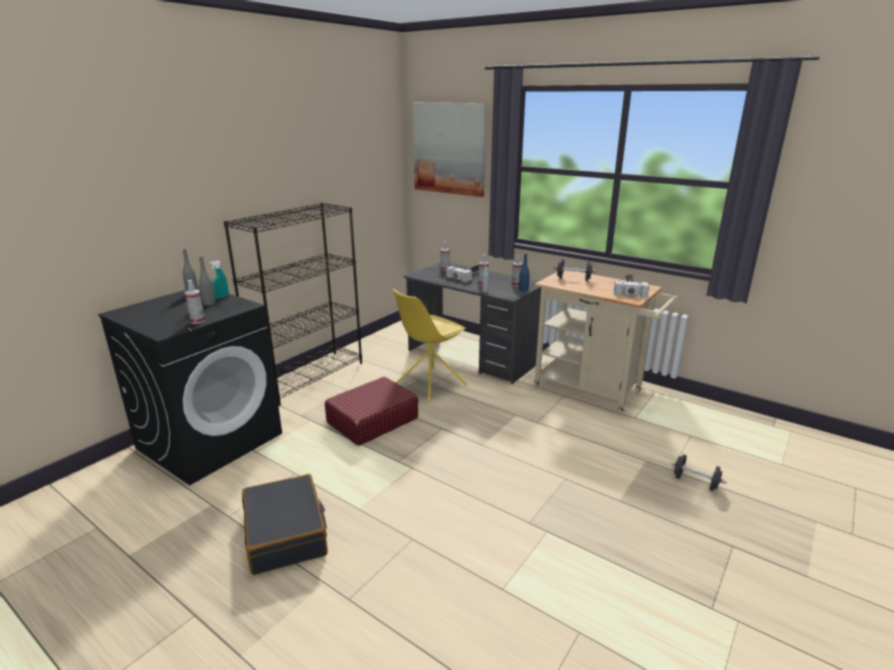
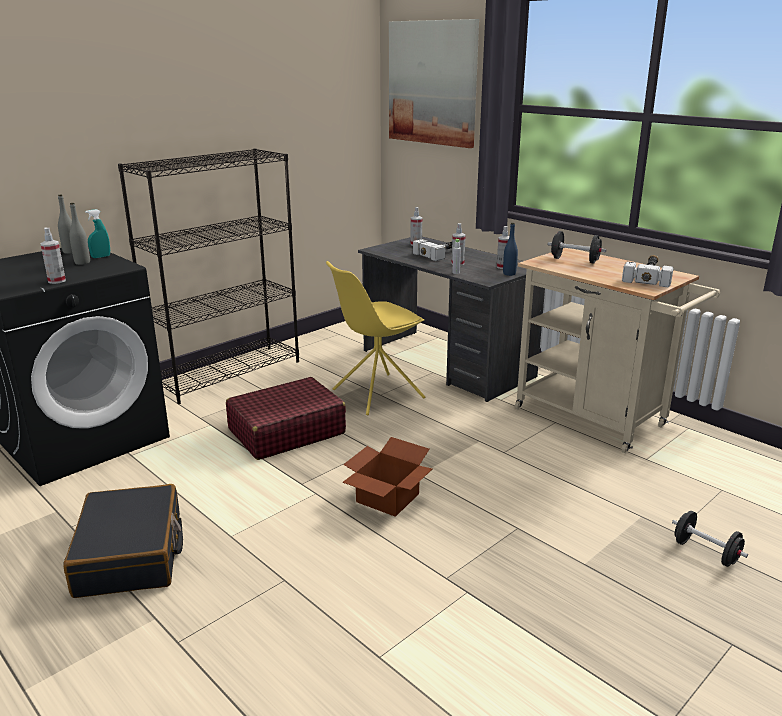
camera: 10 degrees right, 0 degrees up
none -> cardboard box [342,437,432,517]

